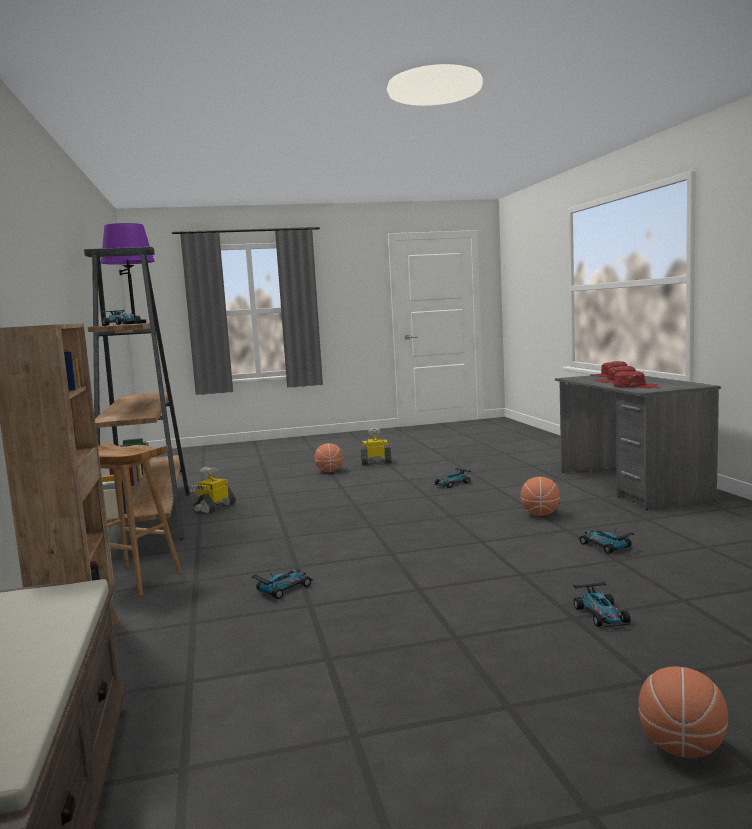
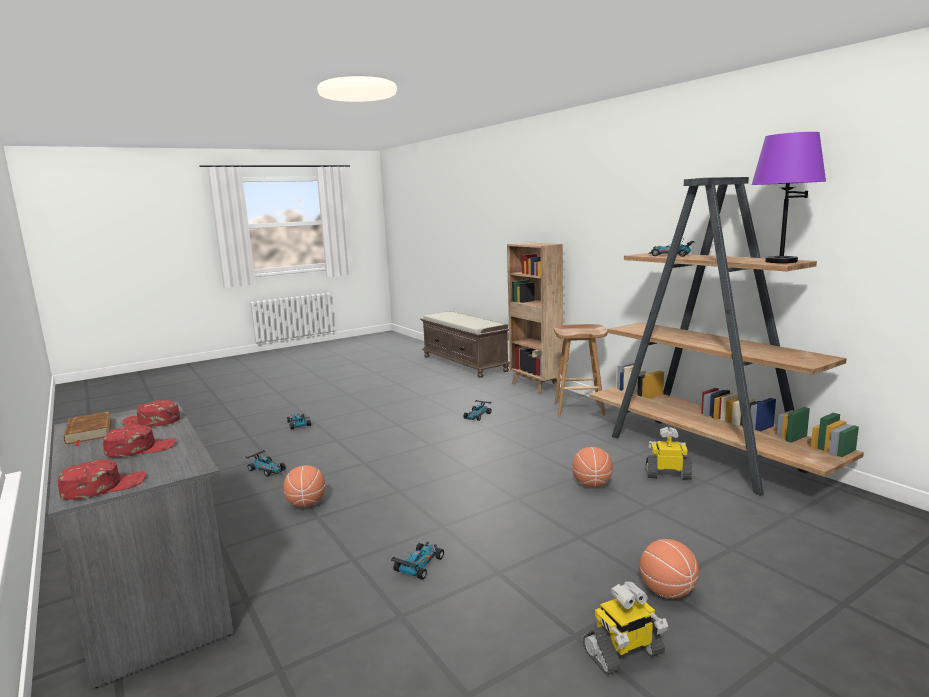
camera: 160 degrees right, 5 degrees up
toy robot [190,467,236,514] -> toy robot turned 90 degrees counterclockwise [646,427,692,480]
basketball [639,666,728,758] -> basketball moved to [572,447,613,487]
none -> brown book [64,411,111,447]

